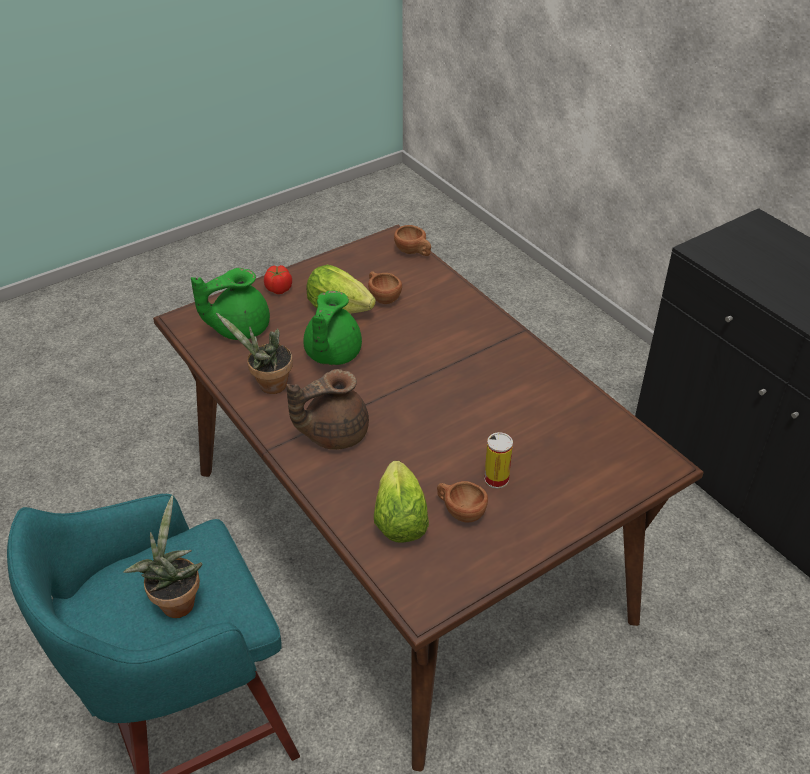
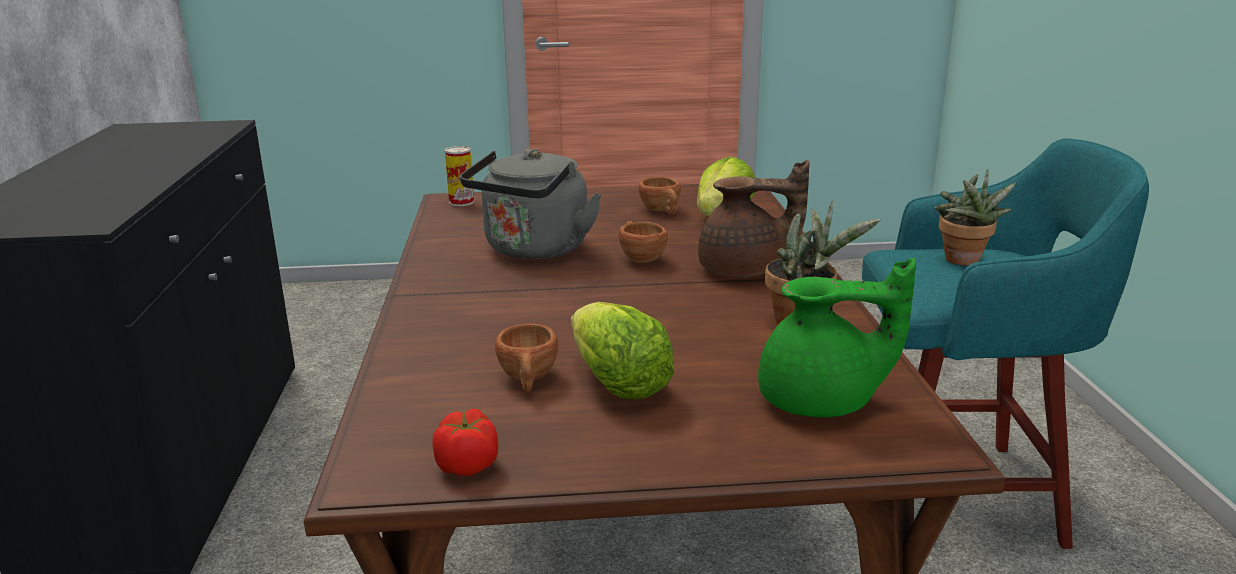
camera: 150 degrees left, 20 degrees down
tomato [264,265,292,294] -> tomato moved to [432,409,498,476]
green teapot [303,291,362,365] -> none
brown cup [394,225,431,256] -> brown cup moved to [619,221,668,263]
can [484,432,513,489] -> can moved to [445,146,474,206]
none -> grey kettle [460,149,601,259]

